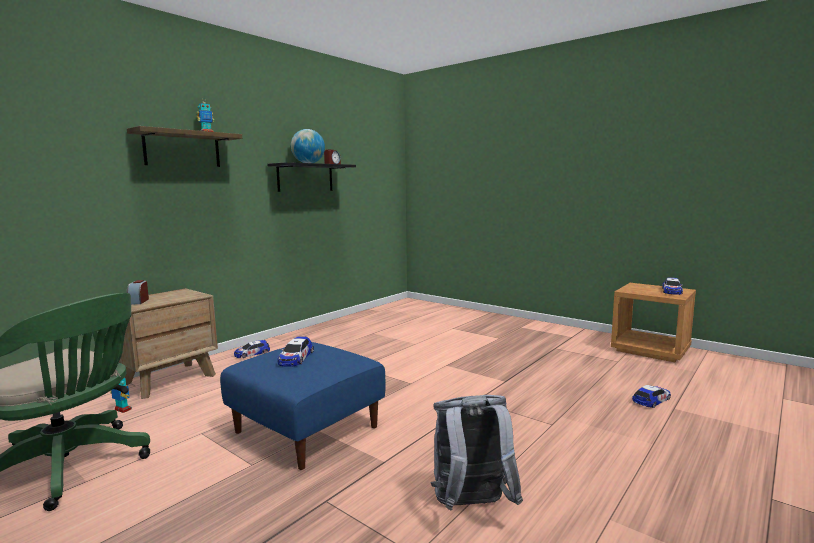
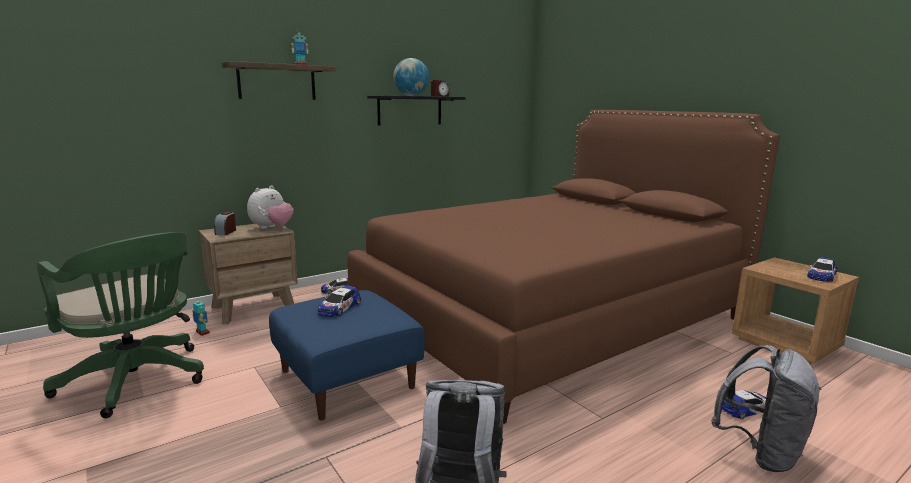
camera: 15 degrees right, 5 degrees up
none -> plush toy [247,186,293,229]
none -> brown bed [347,110,780,424]
none -> grey backpack [711,345,822,472]

